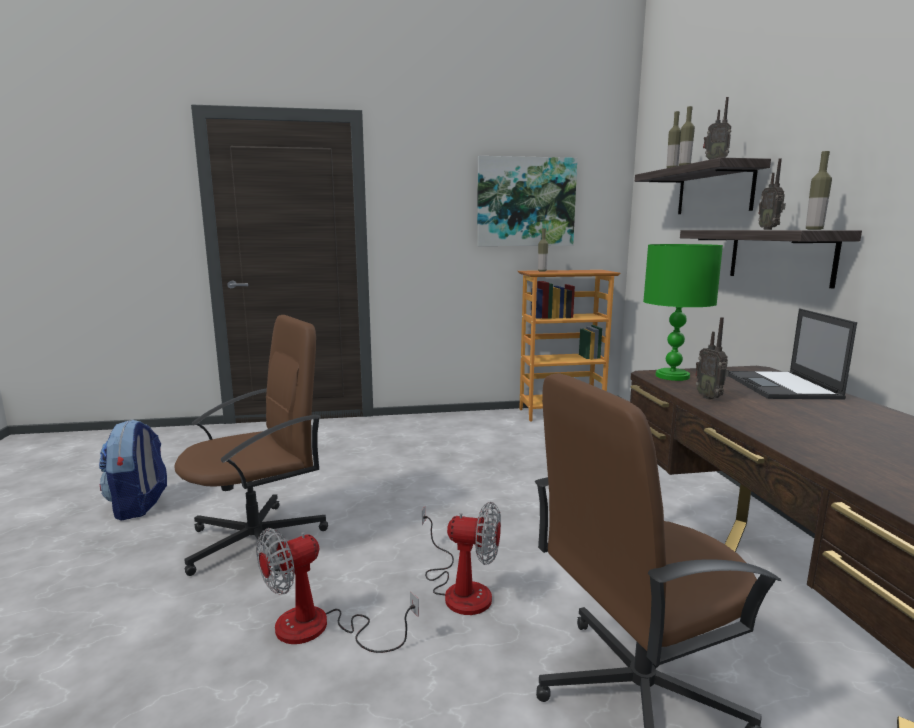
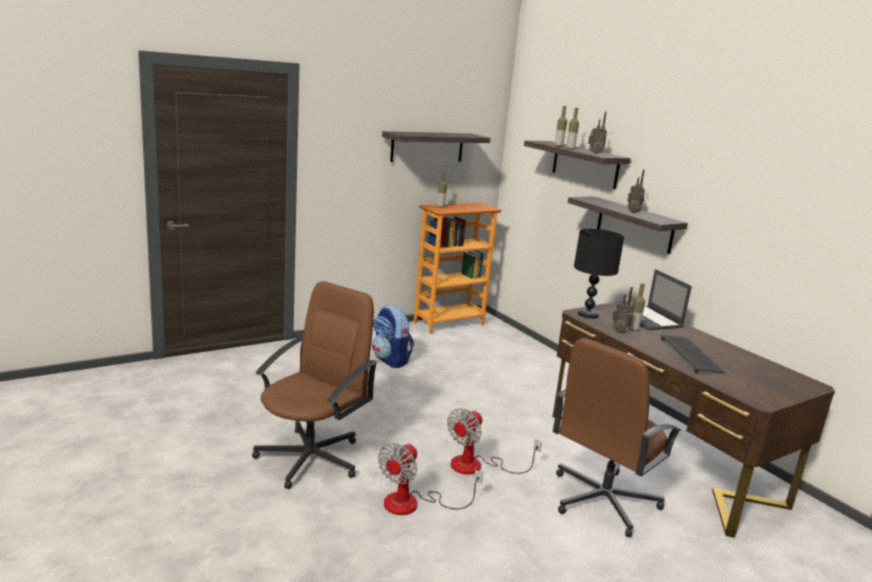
camera: 25 degrees left, 5 degrees up
backpack [99,419,167,521] -> backpack moved to [372,305,414,368]
fan [422,502,501,615] -> fan turned 135 degrees clockwise [447,409,542,475]
picture [477,156,577,246] -> shelf [382,131,490,162]
green table lamp [643,244,723,381] -> black table lamp [574,229,624,318]
bottle [806,151,832,230] -> bottle moved to [630,283,645,331]
none -> keyboard [661,335,725,374]

